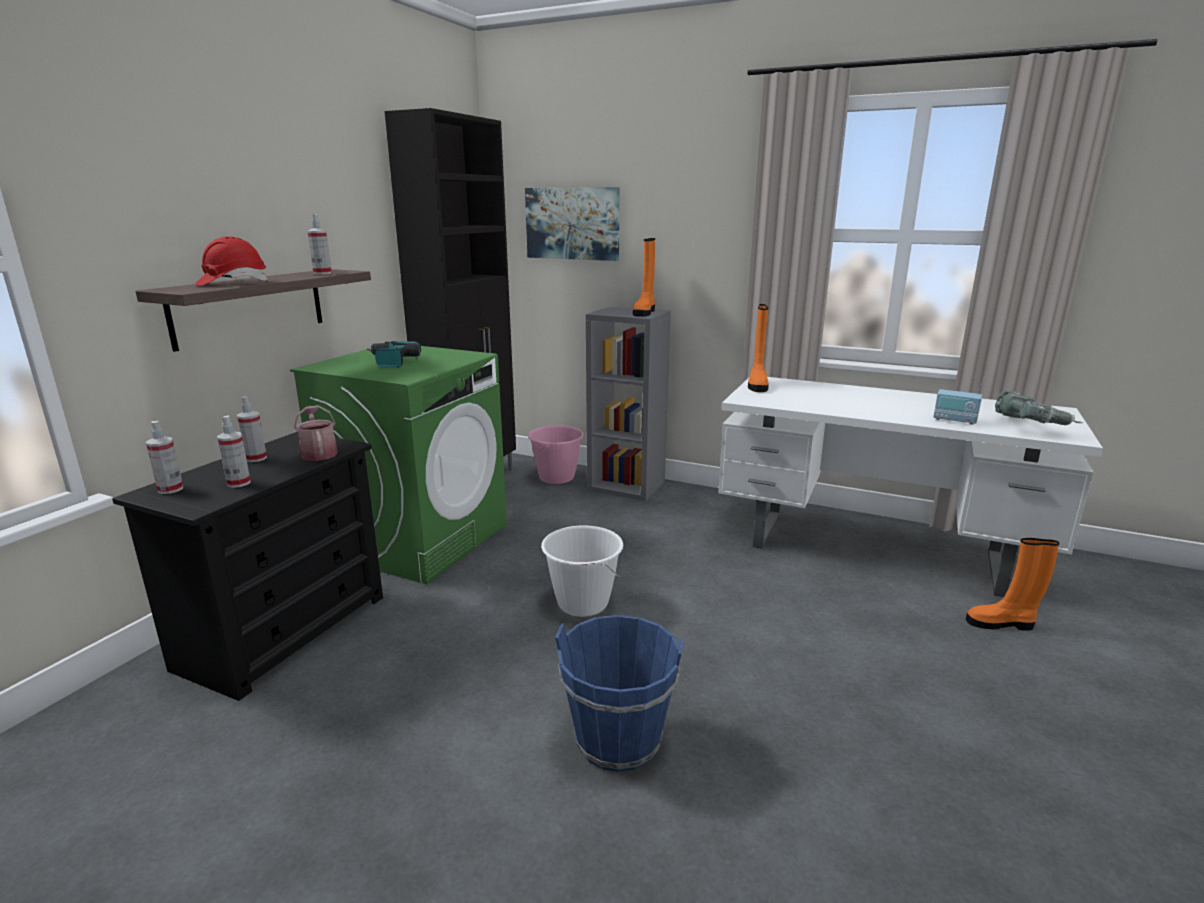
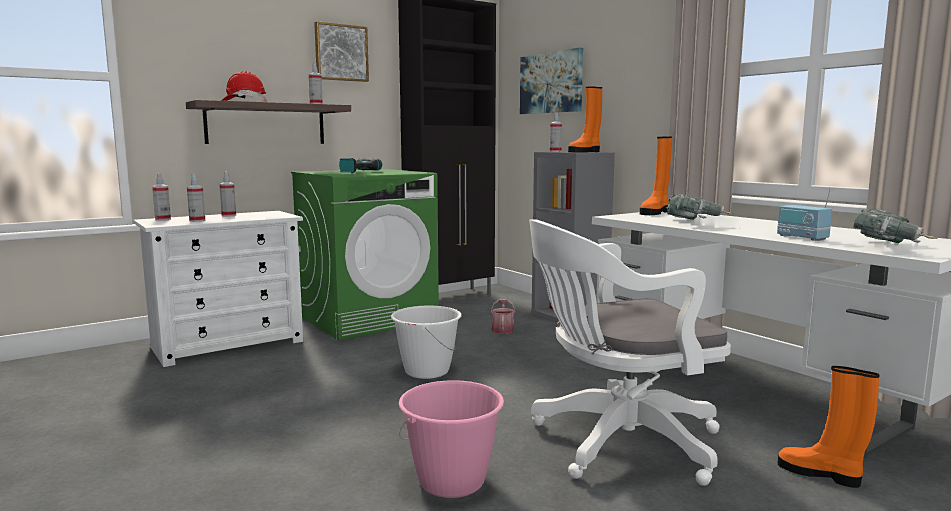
camera: 30 degrees right, 10 degrees down
black dresser [112,432,383,701] -> white dresser [133,211,303,367]
watering can [294,405,338,461] -> watering can moved to [491,299,515,334]
pink bucket [528,426,584,484] -> pink bucket moved to [399,380,504,498]
blue bucket [555,615,684,772] -> none
none -> picture [314,22,369,82]
none -> white office chair [529,219,731,486]
none -> spray bottle [550,112,562,152]
none -> power drill [666,194,733,220]

